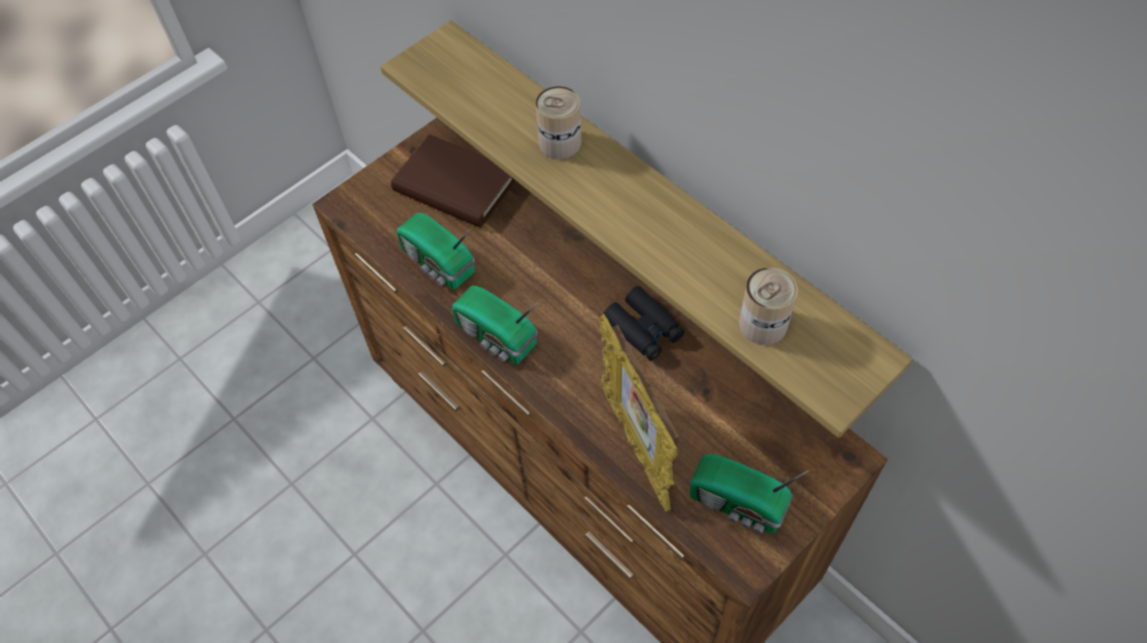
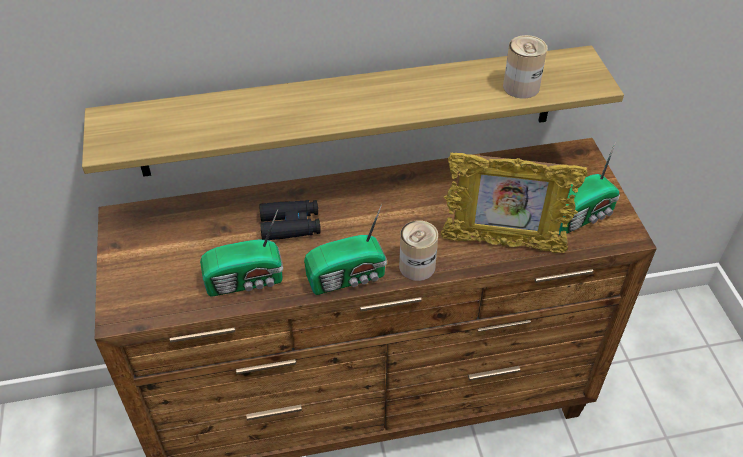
camera: 60 degrees left, 10 degrees down
brown book [391,134,516,228] -> none
can [536,86,581,159] -> can moved to [399,220,438,281]
black binoculars [603,286,685,360] -> black binoculars moved to [259,200,321,240]

